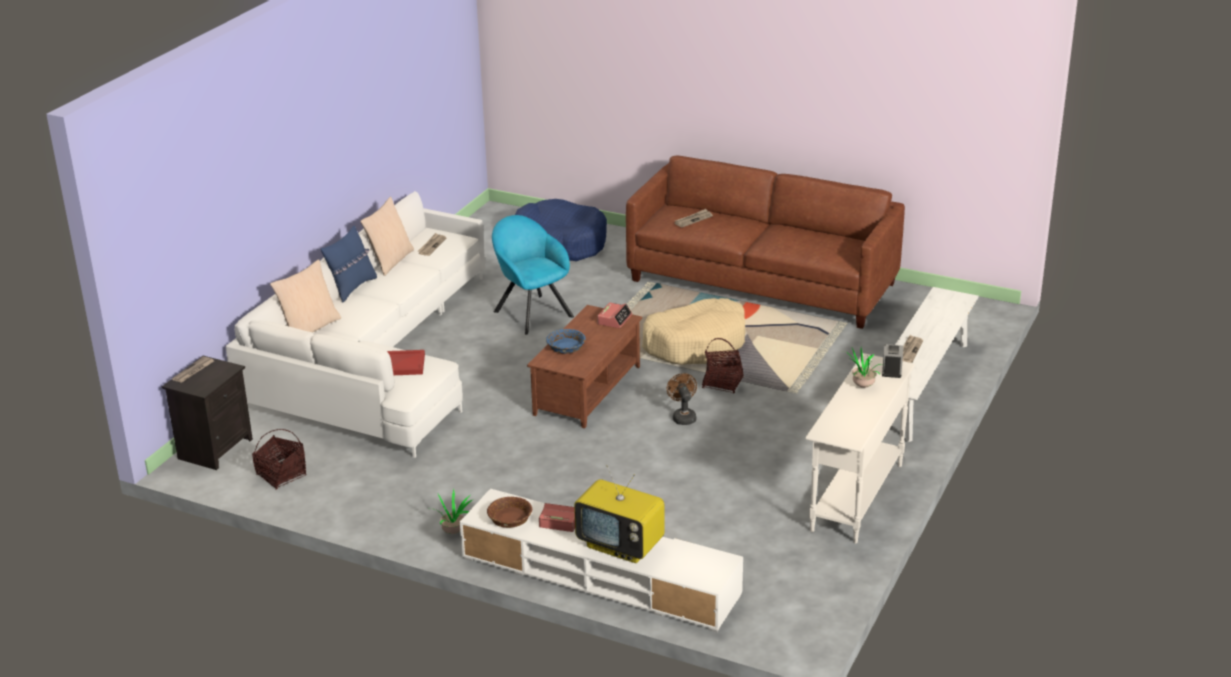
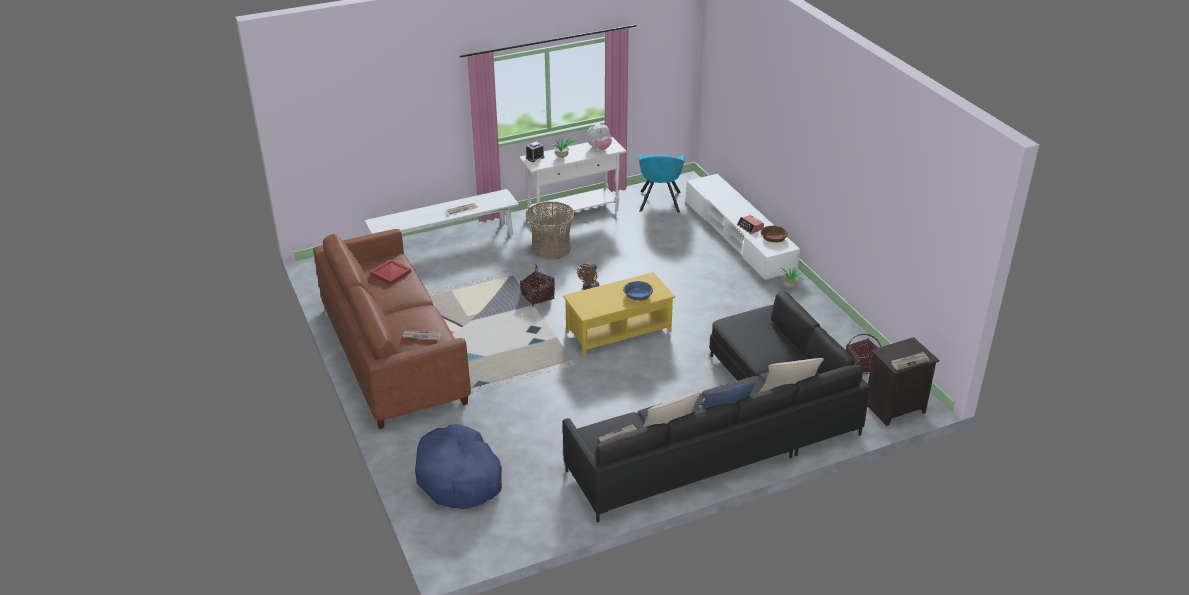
camera: 140 degrees left, 5 degrees up
white sofa [225,191,485,458] -> black sofa [563,291,870,523]
red tray [387,350,425,375] -> red tray moved to [371,259,412,285]
turquoise armchair [492,215,574,335] -> turquoise armchair moved to [639,154,685,213]
brown coffee table [527,305,642,428] -> yellow coffee table [563,272,675,356]
television [574,465,664,563] -> none
alarm clock [597,303,632,328] -> none
beige dog bed [642,298,746,365] -> none
none -> basket [526,202,575,260]
none -> plush toy [586,123,612,150]

